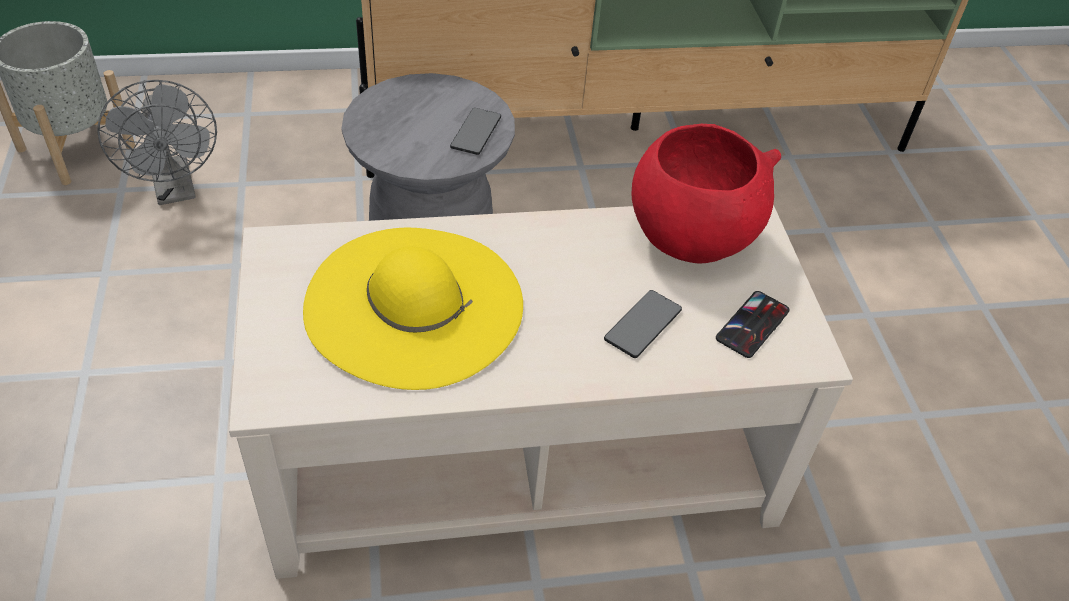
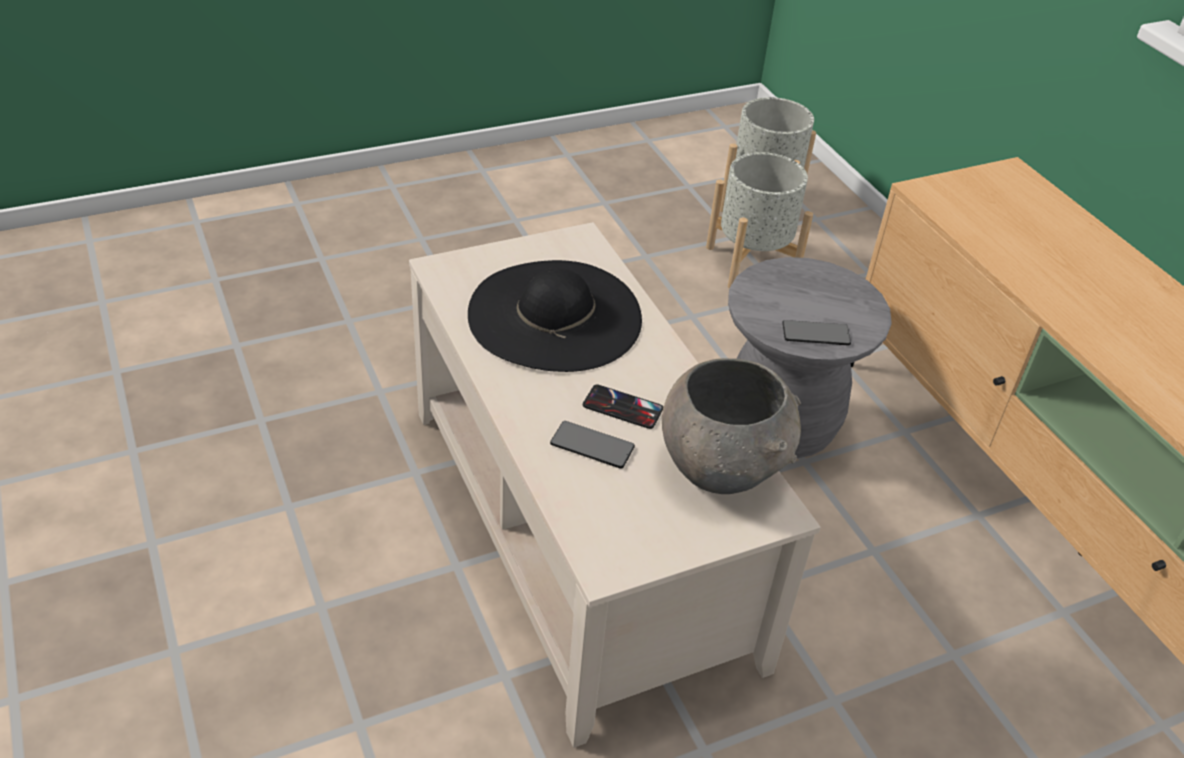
camera: 75 degrees right, 5 degrees down
grey fan [97,80,217,205] -> grey planter [706,152,813,288]
yellow hat [303,228,523,390] -> black hat [468,260,642,372]
red bowl [631,124,781,263] -> grey bowl [662,358,801,494]
phone [716,291,790,358] -> phone moved to [583,384,663,429]

